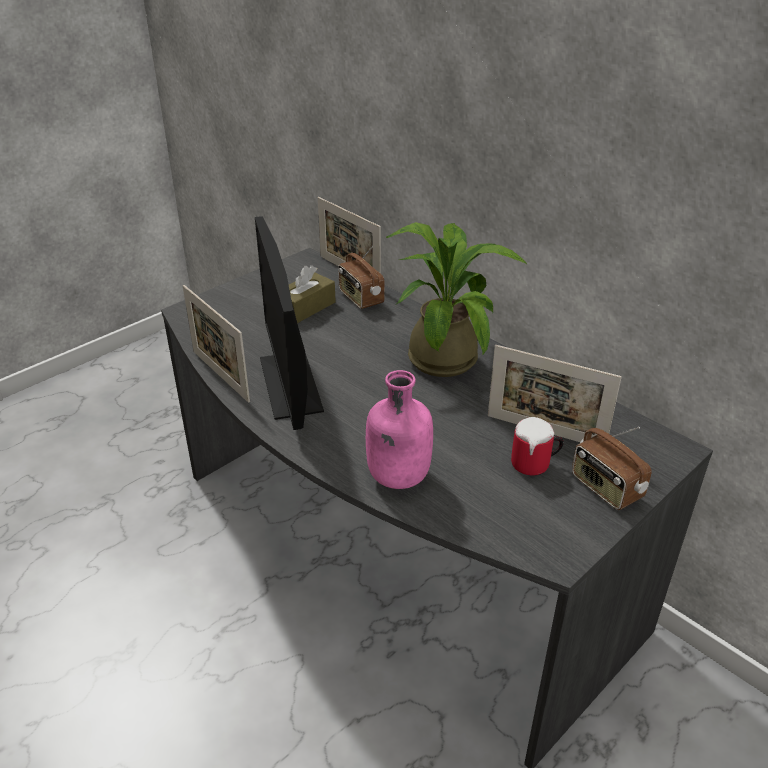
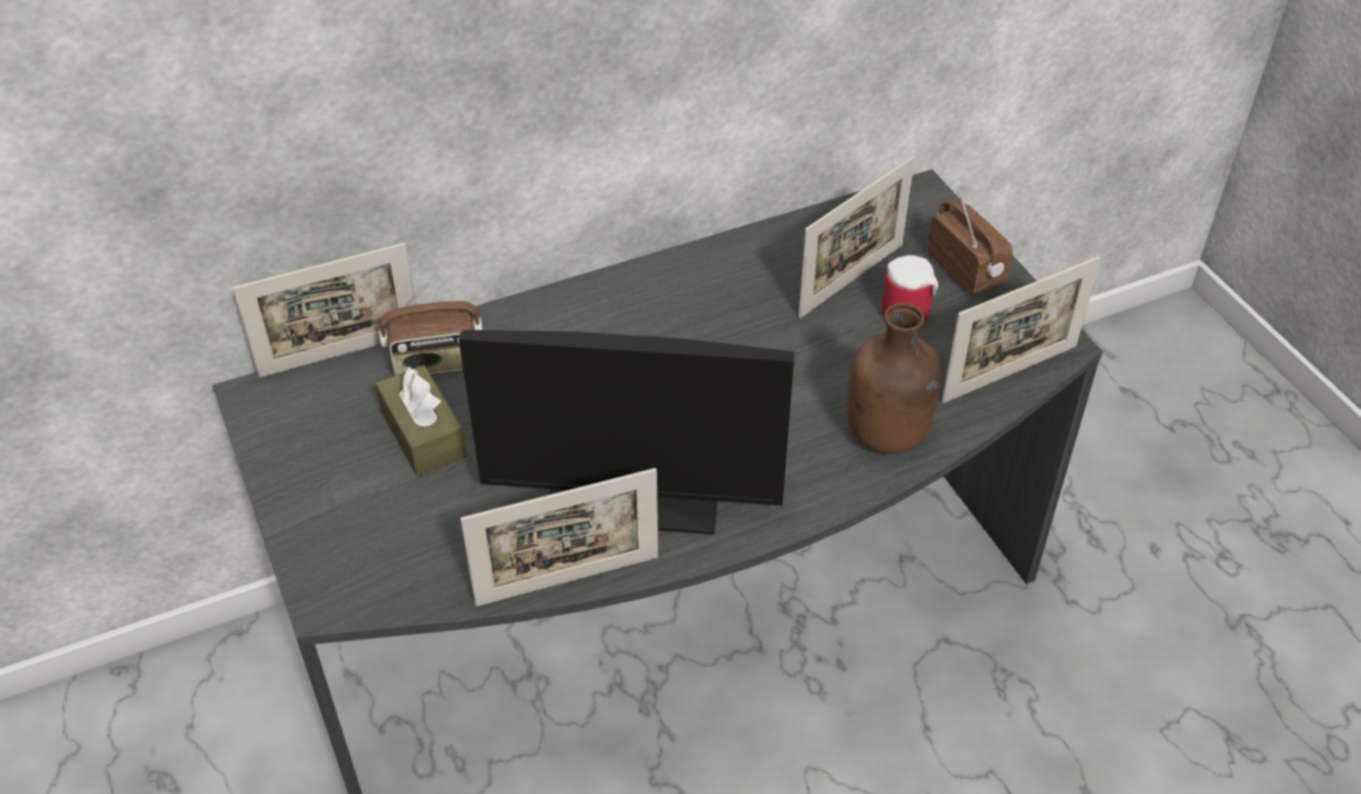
camera: 70 degrees left, 10 degrees up
pink bottle [366,370,433,489] -> brown bottle [847,303,941,453]
potted plant [386,222,527,377] -> none
radio [572,427,652,510] -> radio turned 105 degrees counterclockwise [927,190,1013,295]
none -> picture frame [942,256,1101,403]

